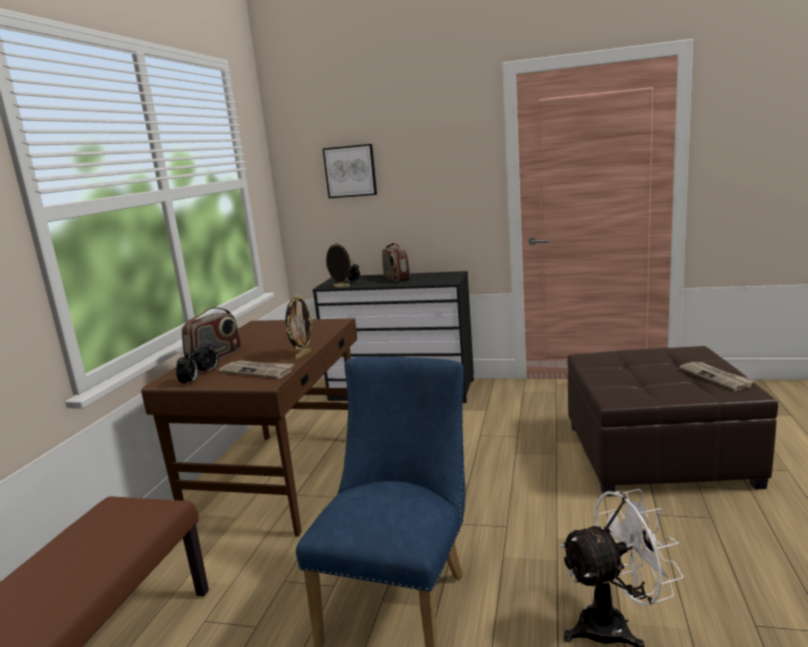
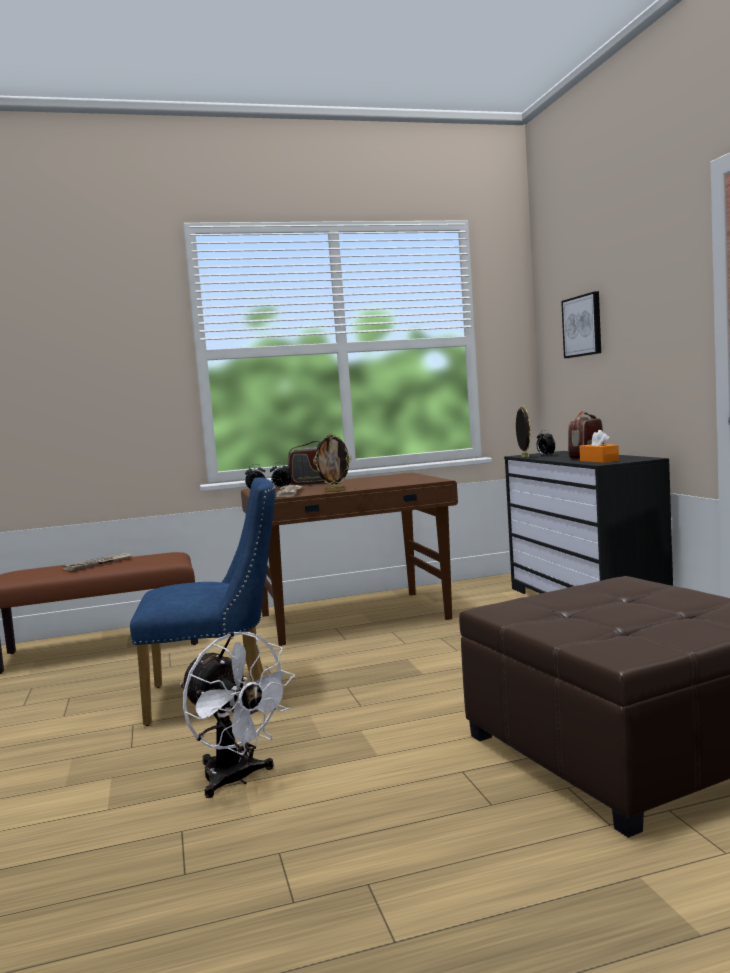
camera: 60 degrees right, 10 degrees down
newspaper [680,362,755,391] -> newspaper moved to [63,553,132,571]
none -> orange tissue box [579,430,619,463]

